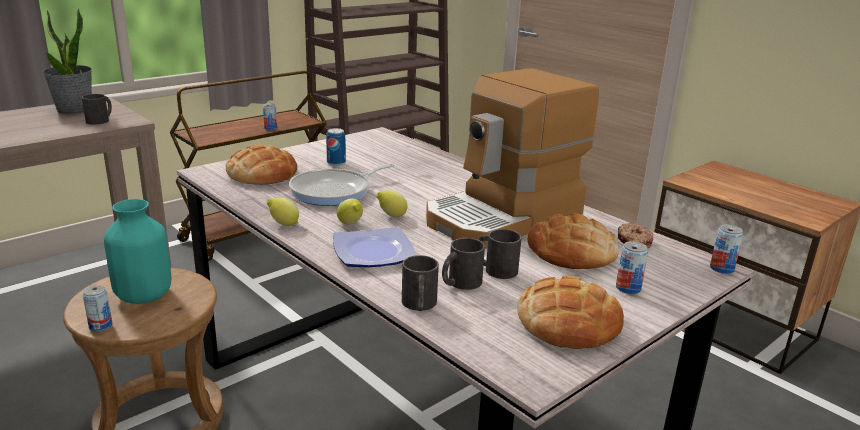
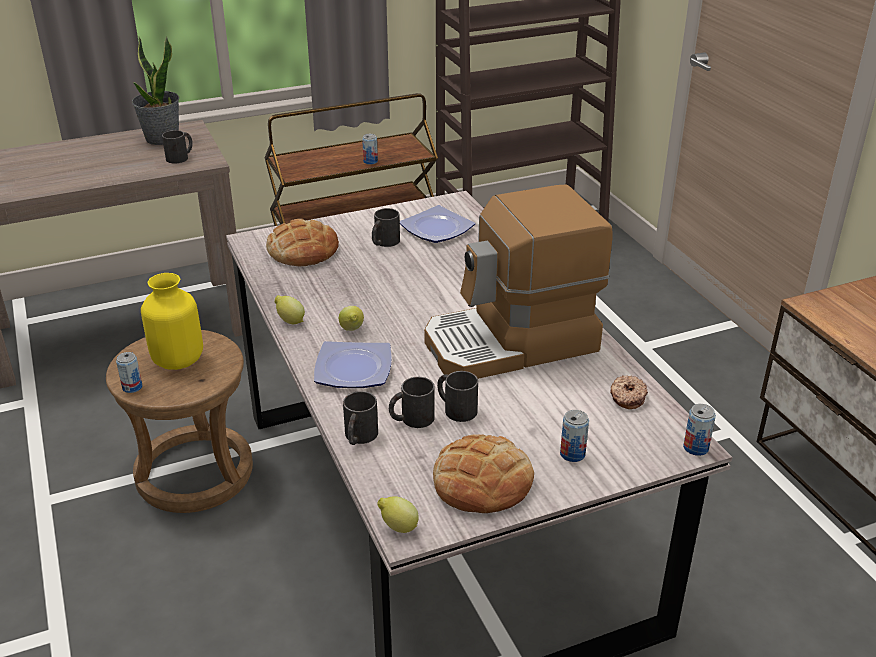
camera: 20 degrees right, 10 degrees up
turquoise vase [104,199,171,304] -> yellow vase [141,273,203,370]
frying pan [289,164,395,206] -> none
can [326,128,346,166] -> black mug [372,208,400,247]
lemon [376,190,408,217] -> lemon moved to [377,496,419,533]
bread [528,213,619,269] -> none
none -> plate [400,205,475,243]

